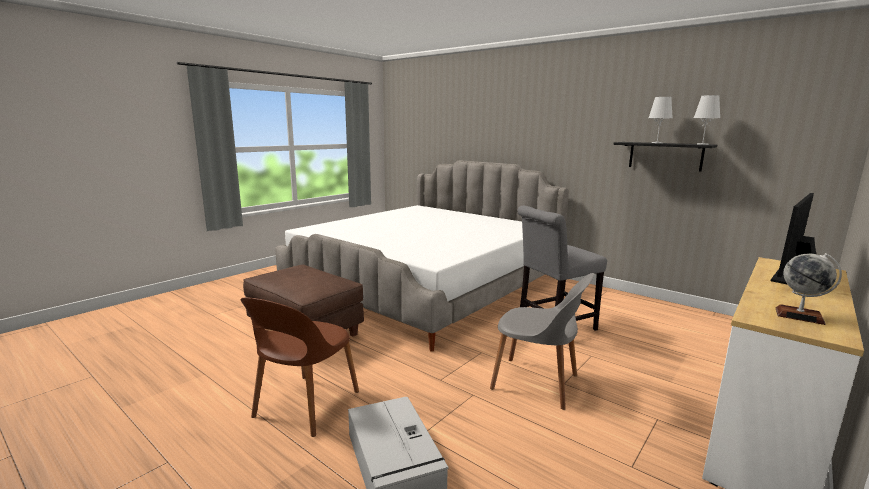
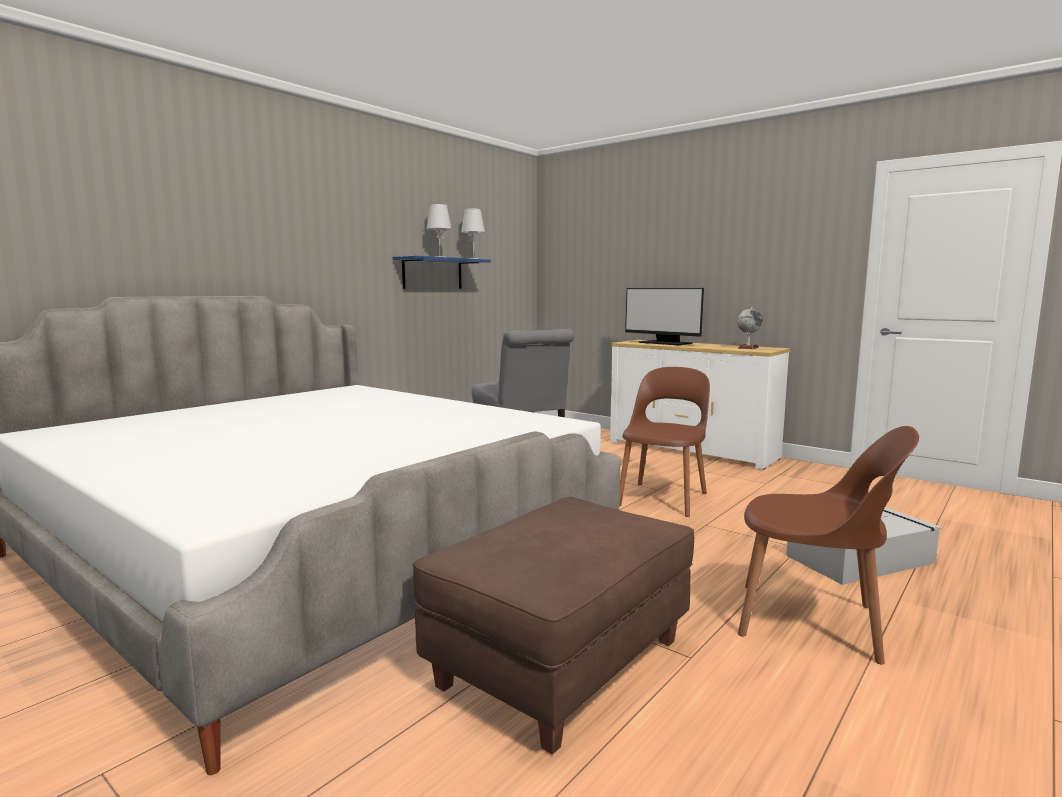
camera: 90 degrees left, 5 degrees down
grey chair [490,273,594,410] -> brown chair [619,367,710,517]
black shelf [613,142,717,171] -> blue shelf [393,256,491,289]

